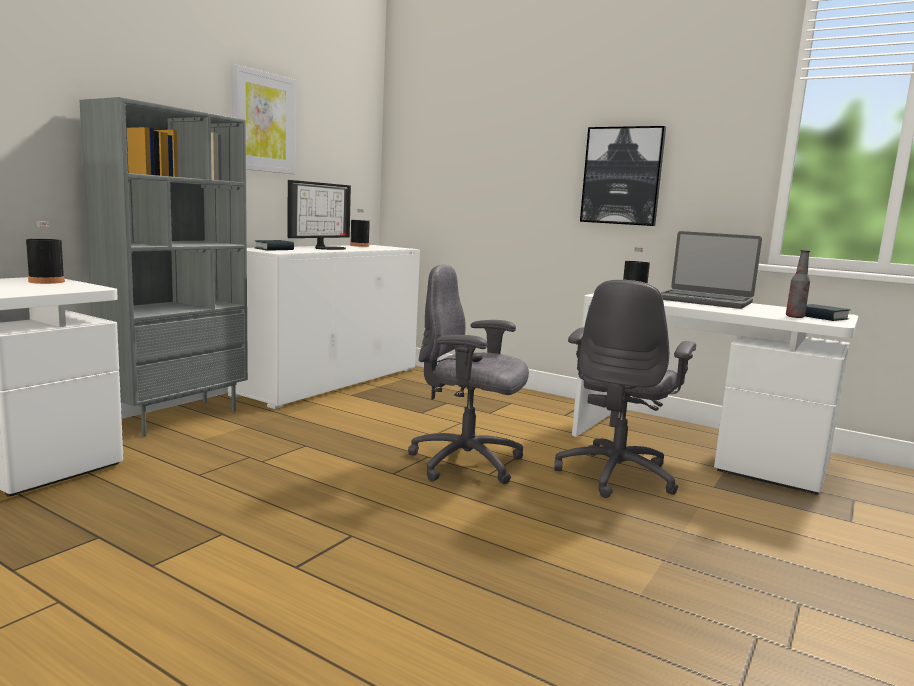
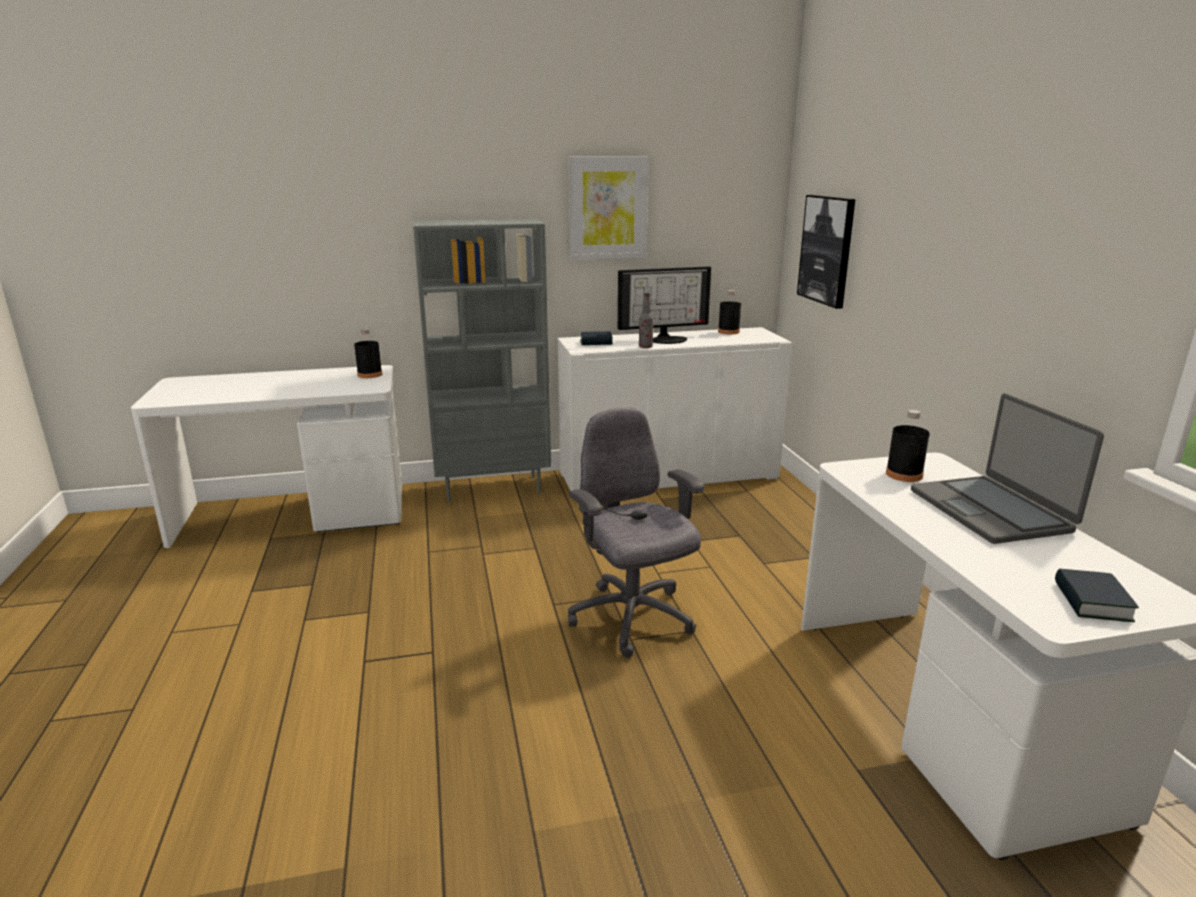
camera: 45 degrees right, 10 degrees up
grey office chair [554,280,696,498] -> none
picture [580,126,666,226] -> picture moved to [797,195,855,309]
bottle [786,250,810,318] -> bottle moved to [639,293,653,348]

